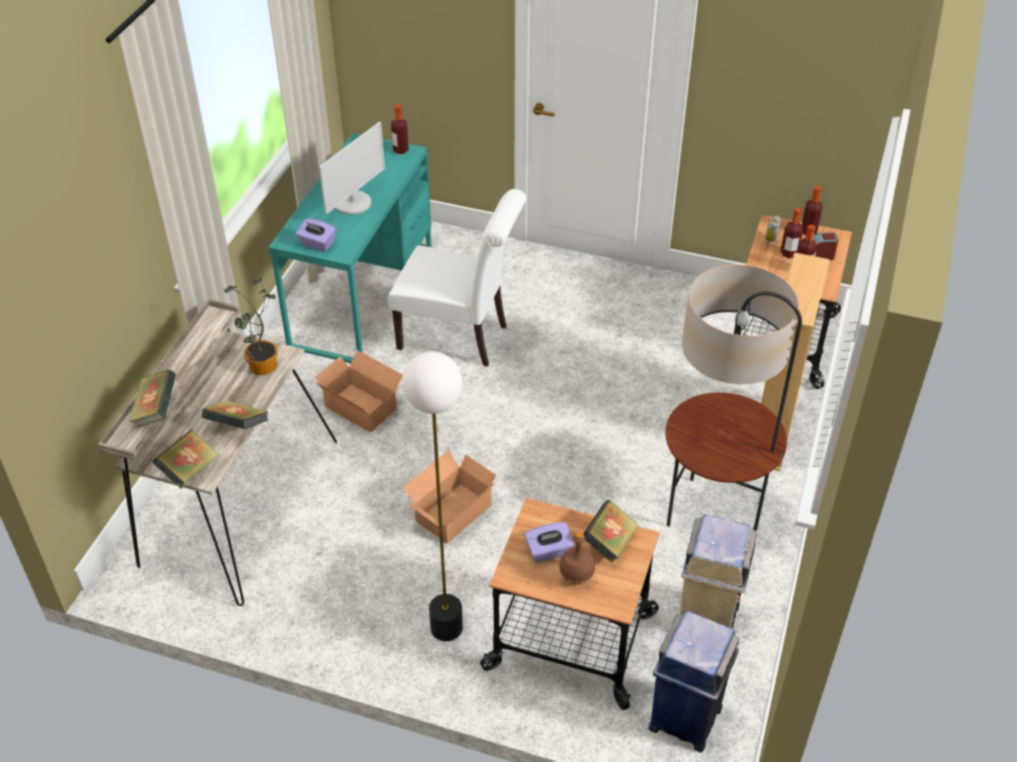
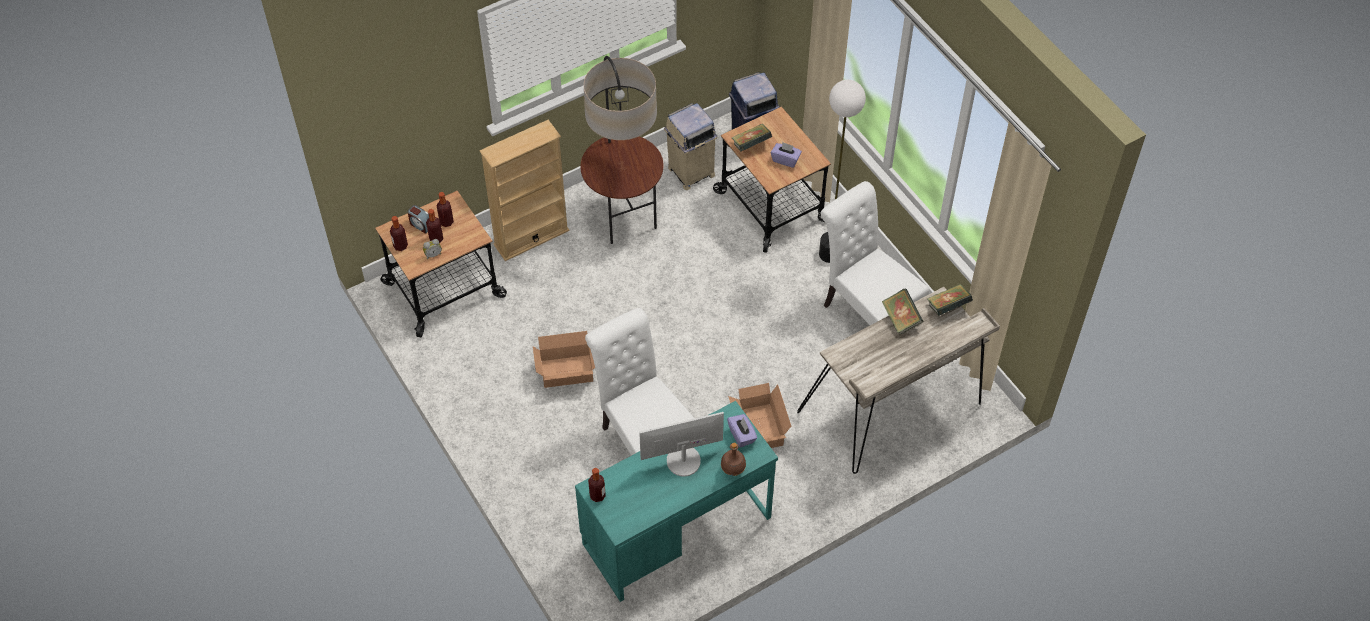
camera: 140 degrees left, 10 degrees up
book [129,369,176,428] -> none
potted plant [224,278,278,375] -> none
cardboard box [403,450,497,544] -> cardboard box moved to [533,331,595,388]
brown bottle [559,531,595,585] -> brown bottle moved to [721,443,746,476]
none -> white chair [821,181,929,325]

